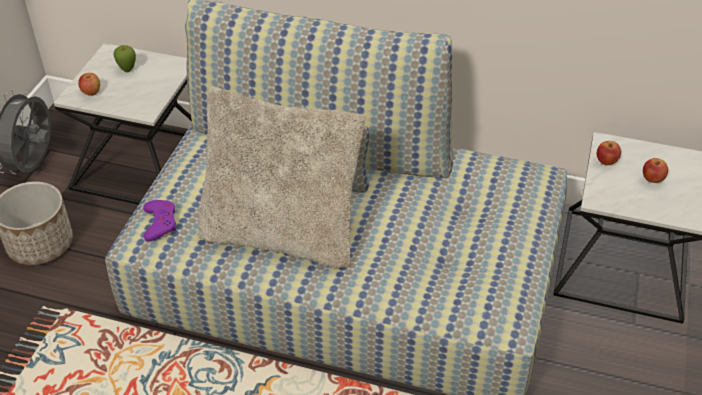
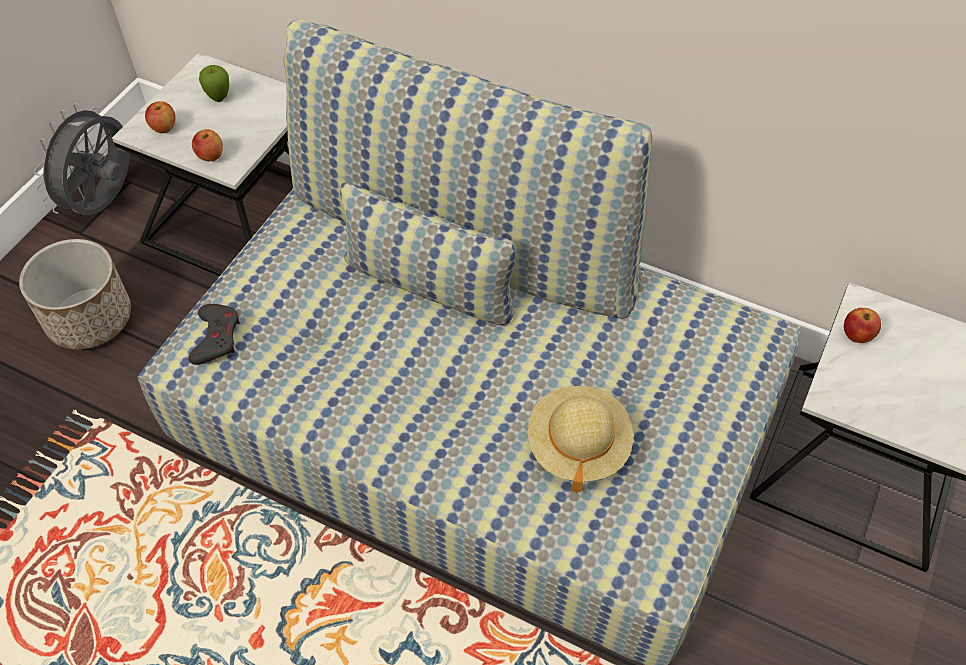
camera: 10 degrees right, 10 degrees up
purple game controller [143,200,176,242] -> grey game controller [188,304,240,365]
beige pillow [197,87,366,268] -> none
apple [643,158,668,183] -> apple moved to [192,129,223,161]
none -> beige hat [528,386,633,493]

